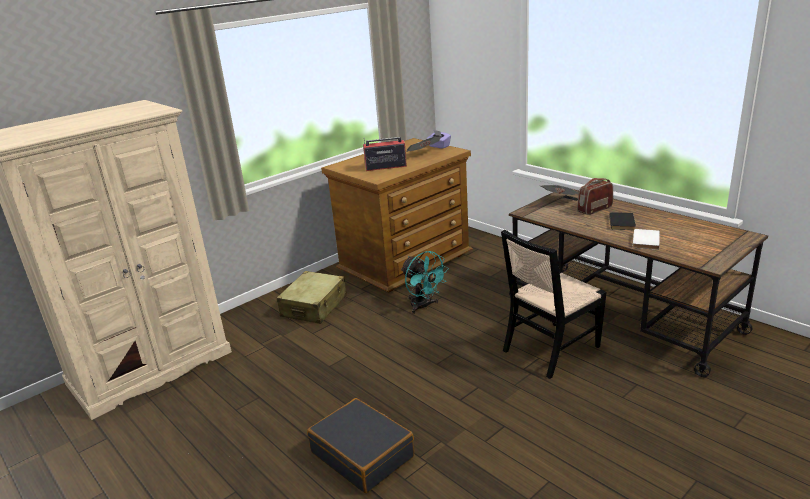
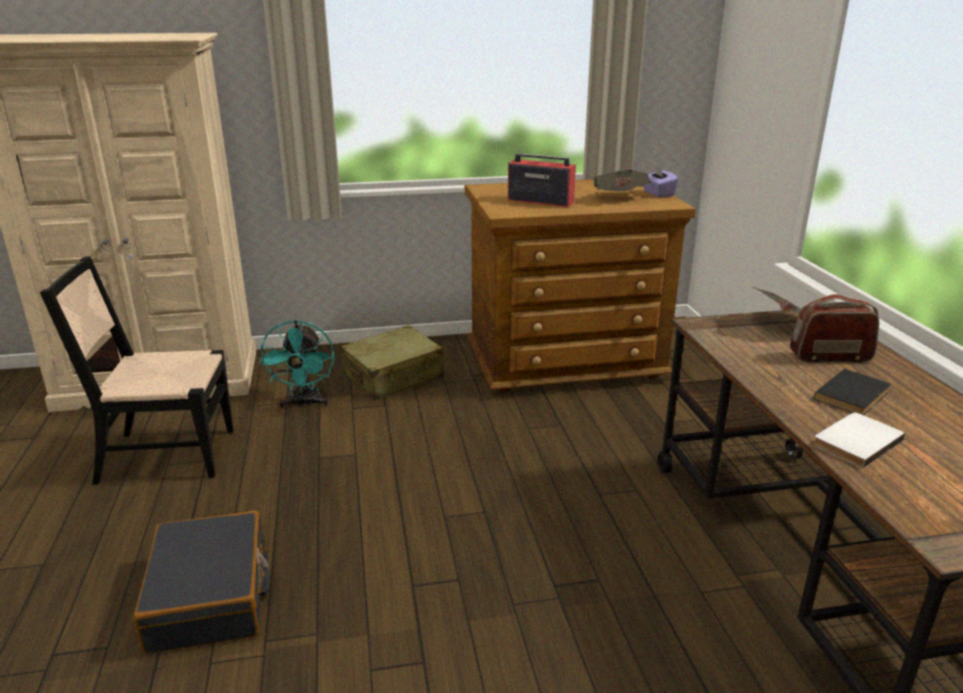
camera: 30 degrees right, 0 degrees up
turquoise fan [401,251,449,314] -> turquoise fan moved to [259,320,335,408]
chair [501,230,607,379] -> chair moved to [40,256,233,485]

